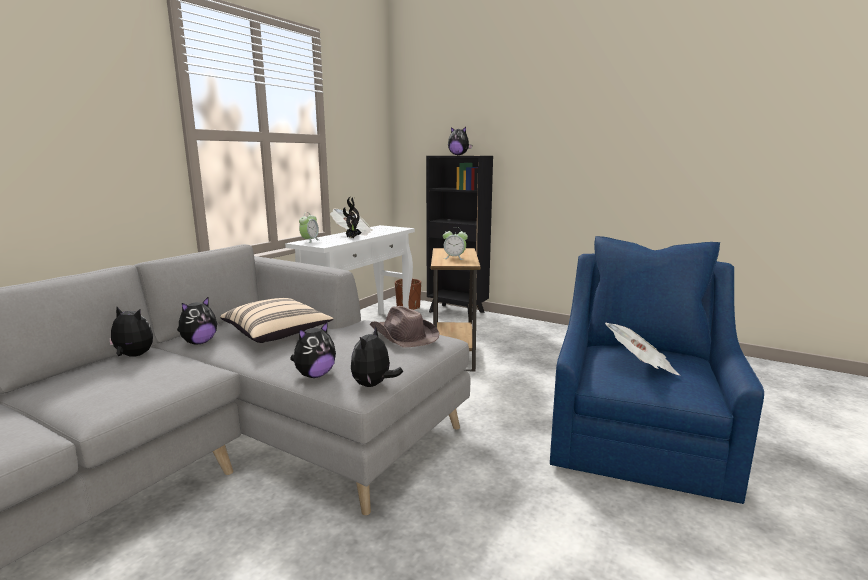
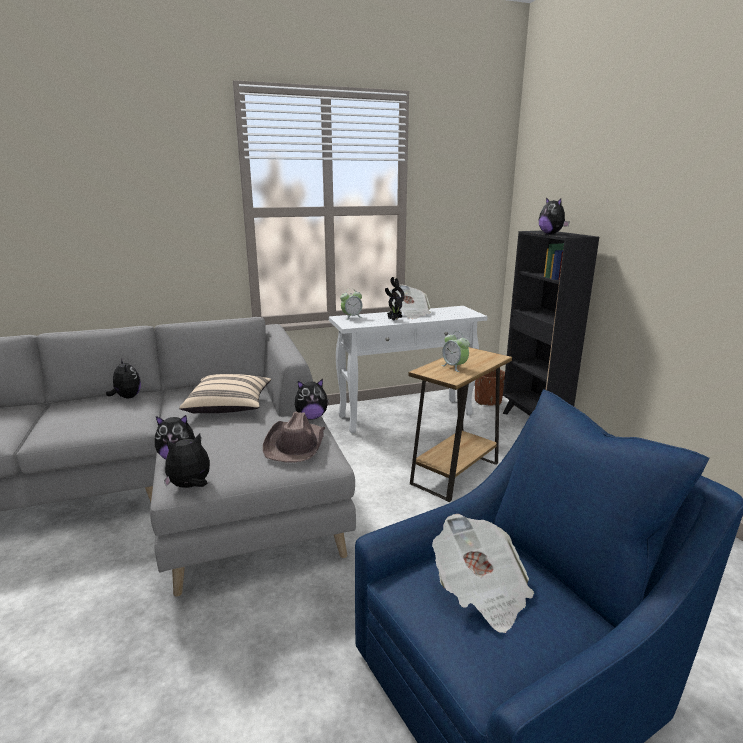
camera: 40 degrees right, 5 degrees up
plush toy [177,297,217,345] -> plush toy moved to [295,379,329,420]

